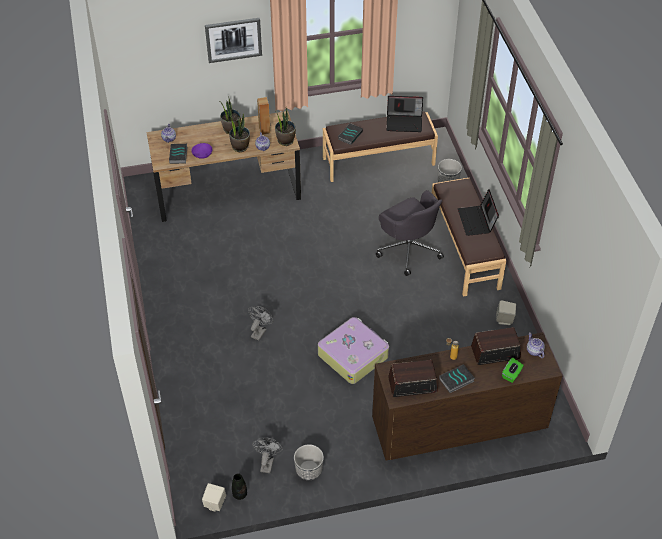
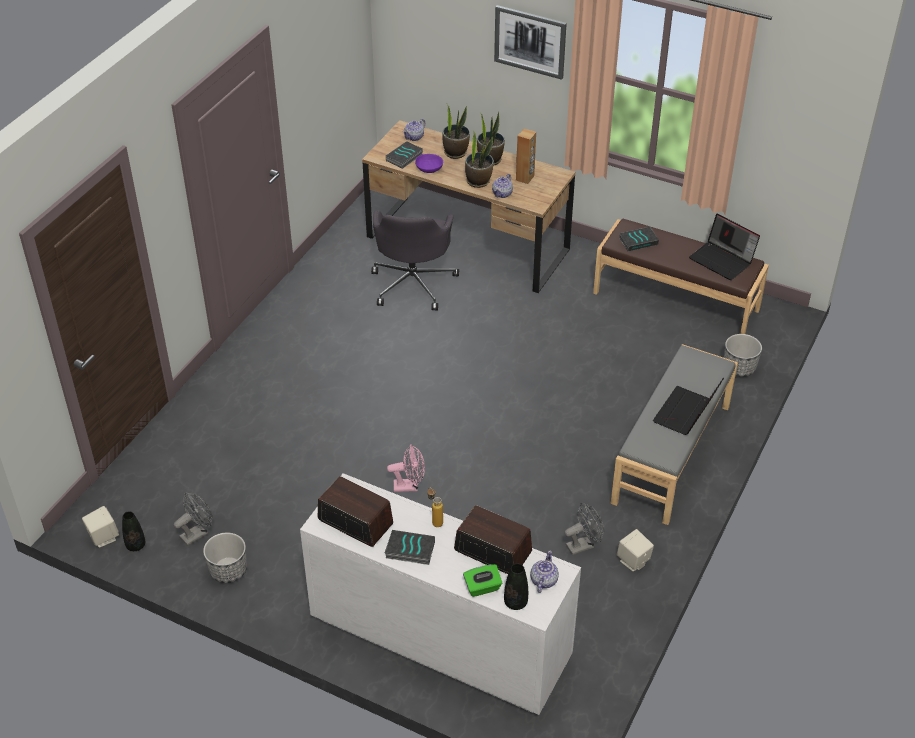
camera: 40 degrees right, 5 degrees down
grey fan [248,306,273,340] -> grey fan moved to [565,503,604,555]
potted plant [275,108,296,146] -> potted plant moved to [442,104,470,159]
suitcase [318,317,389,384] -> pink fan [387,444,425,492]
brown dresser [372,332,563,460] -> white dresser [300,473,581,715]
grey office chair [376,190,444,276] -> grey office chair moved to [371,210,459,311]
brown bench [432,178,506,296] -> grey bench [611,344,738,525]
none -> black vase [504,563,528,610]

